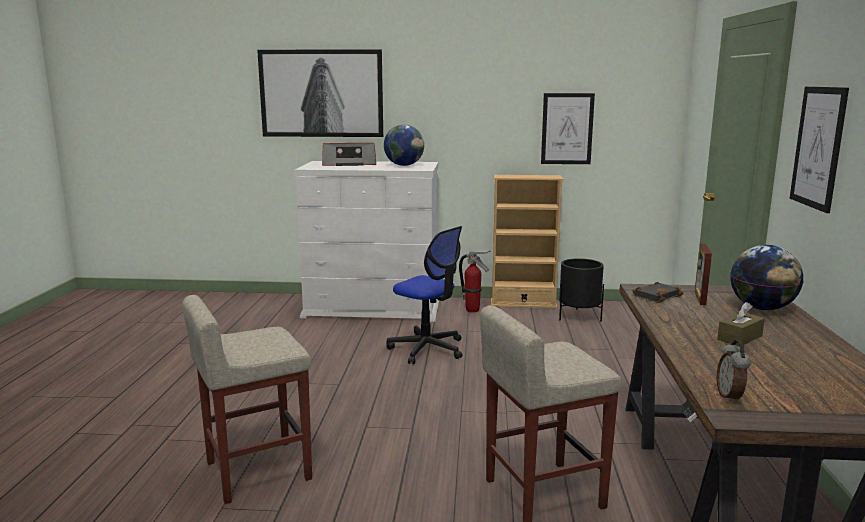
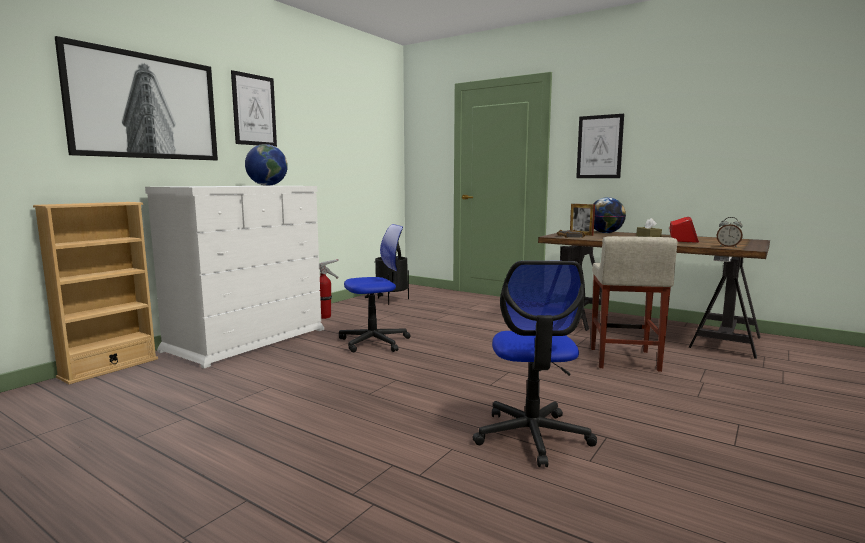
camera: 60 degrees left, 5 degrees down
beige stool [182,295,312,504] -> office chair [472,261,597,467]
radio [322,143,376,166] -> radio moved to [670,217,699,243]
beige bookcase [491,175,564,308] -> beige bookcase moved to [33,202,158,384]
picture [541,93,595,164] -> picture moved to [231,70,277,147]

